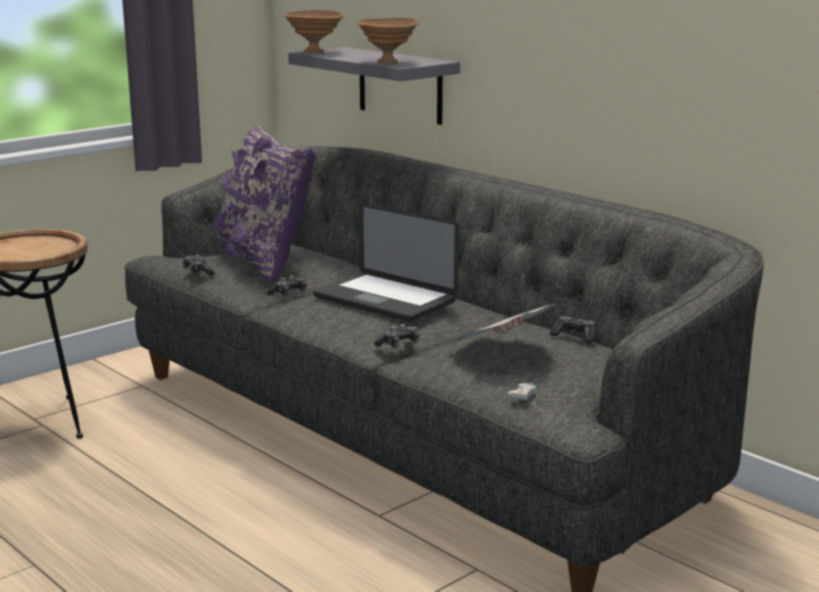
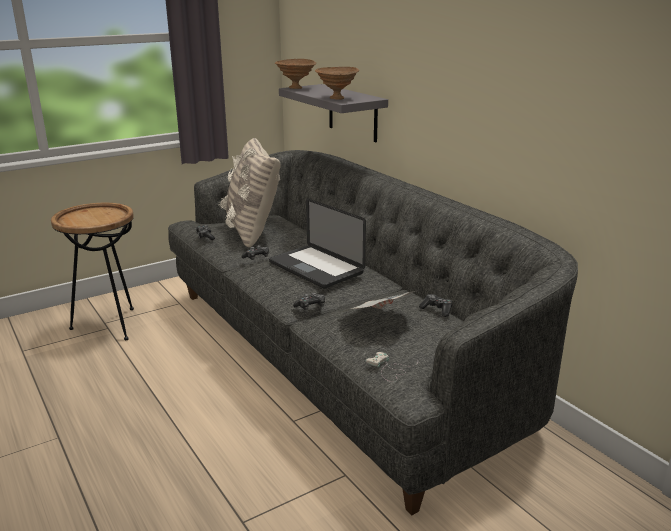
camera: 10 degrees right, 5 degrees up
purple pillow [211,125,315,282] -> beige pillow [219,138,281,247]

